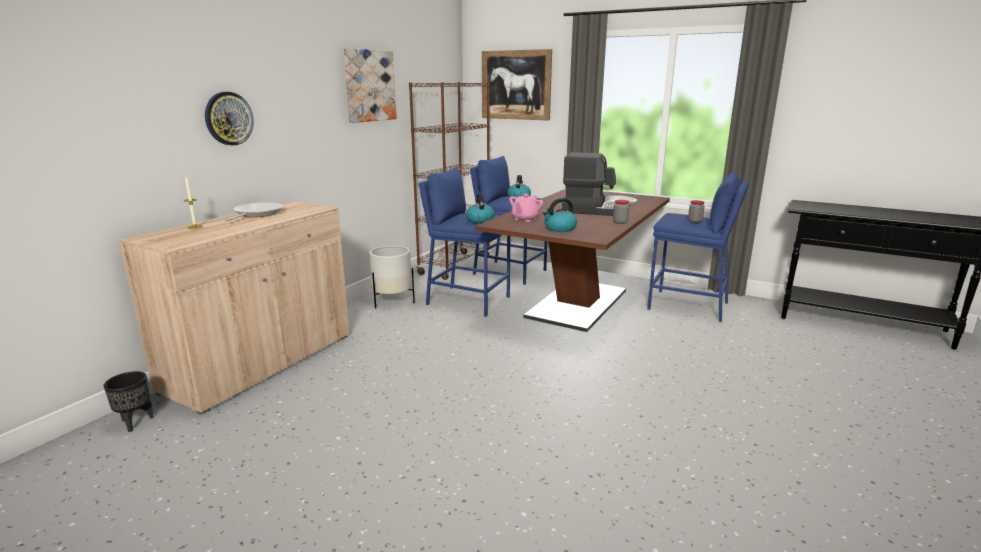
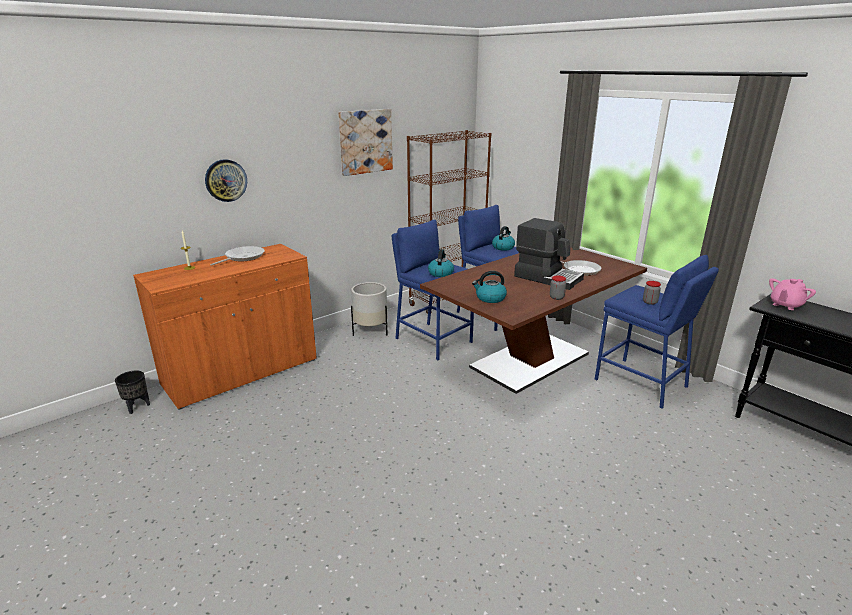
camera: 20 degrees right, 5 degrees up
beige cabinet [118,201,350,415] -> orange cabinet [133,244,317,410]
picture [482,49,552,121] -> none
pink teapot [509,194,543,222] -> pink teapot moved to [769,278,816,310]

